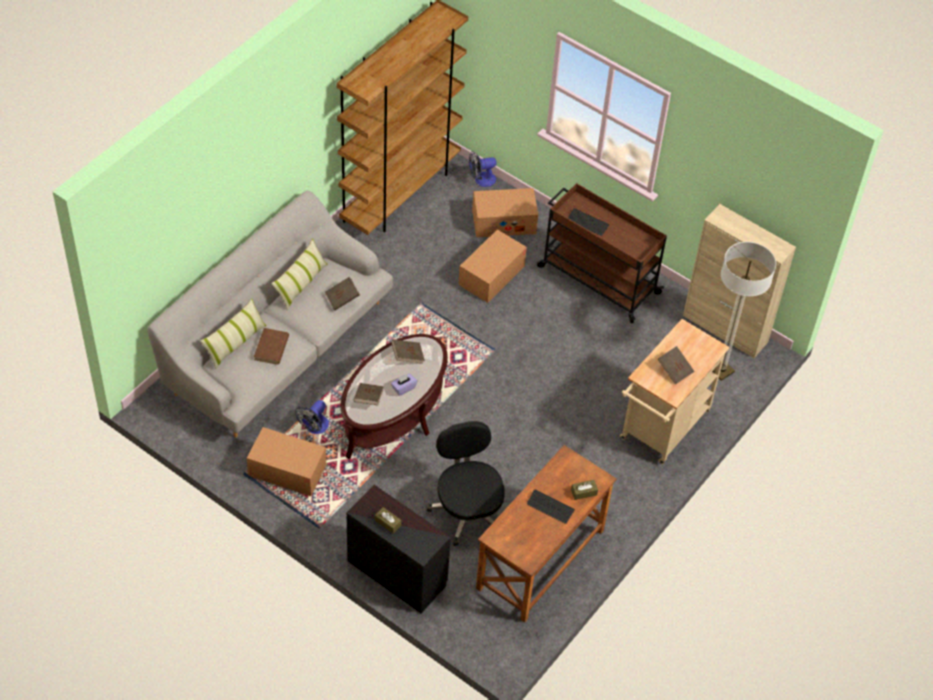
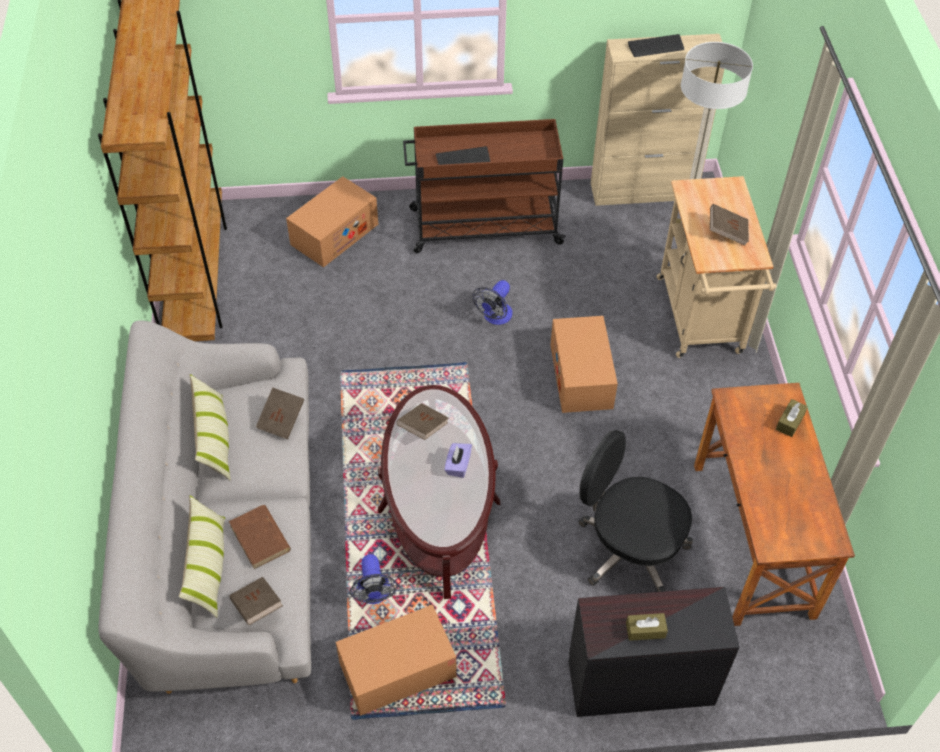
camera: 40 degrees left, 0 degrees up
brown book [354,383,384,405] -> brown book moved to [229,577,283,625]
cardboard box [458,230,527,303] -> cardboard box moved to [550,316,618,413]
fan [469,151,497,187] -> fan moved to [473,280,513,325]
keyboard [527,490,575,524] -> keyboard moved to [628,34,684,57]

